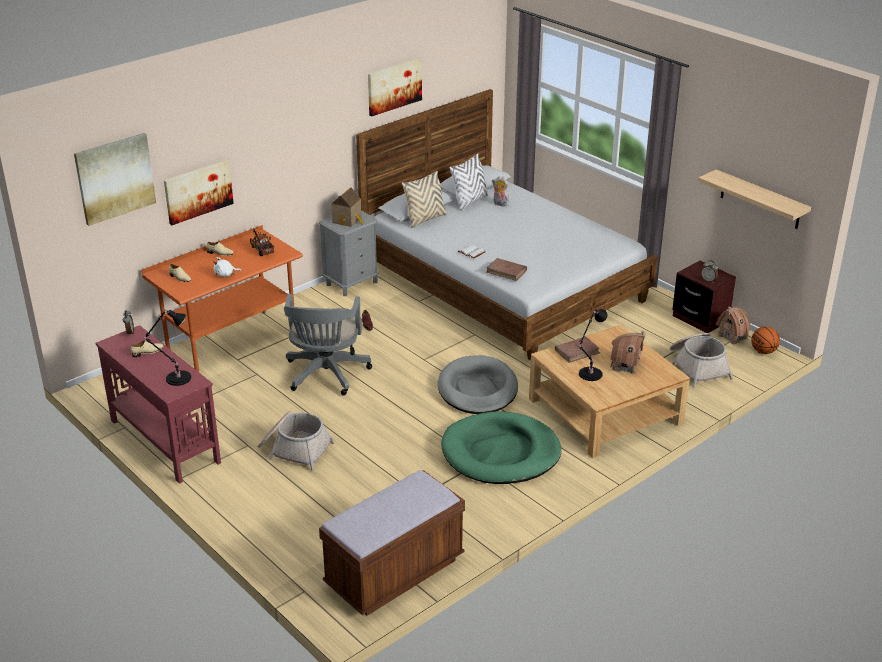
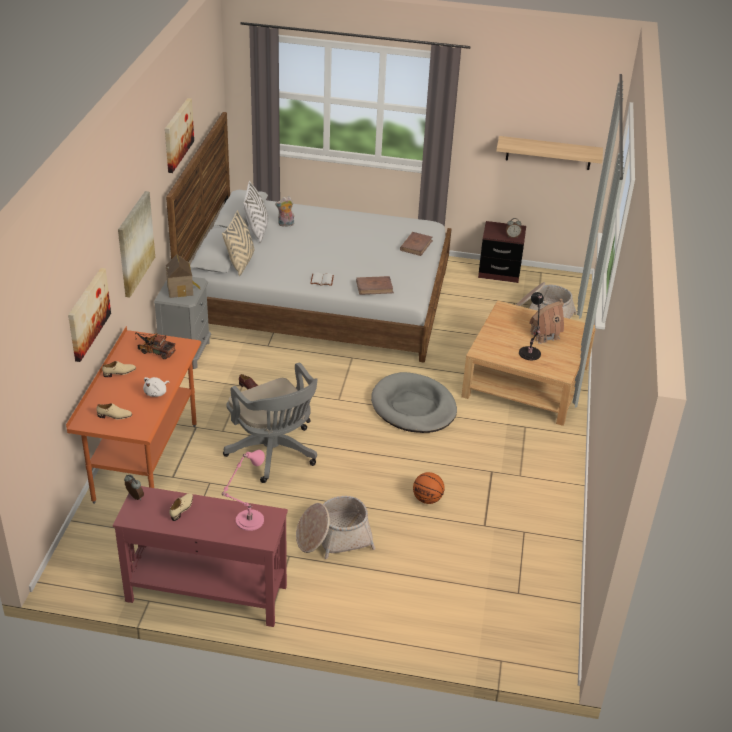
camera: 40 degrees left, 5 degrees up
picture [74,133,156,226] -> picture moved to [118,191,155,298]
black table lamp [143,310,191,386] -> pink table lamp [222,450,265,531]
brown bench [319,470,465,616] -> none
green dog bed [441,411,561,484] -> none
brown book [555,337,600,363] -> brown book moved to [400,232,433,256]
toy house [716,307,750,345] -> none
basketball [751,327,780,354] -> basketball moved to [413,472,445,504]

